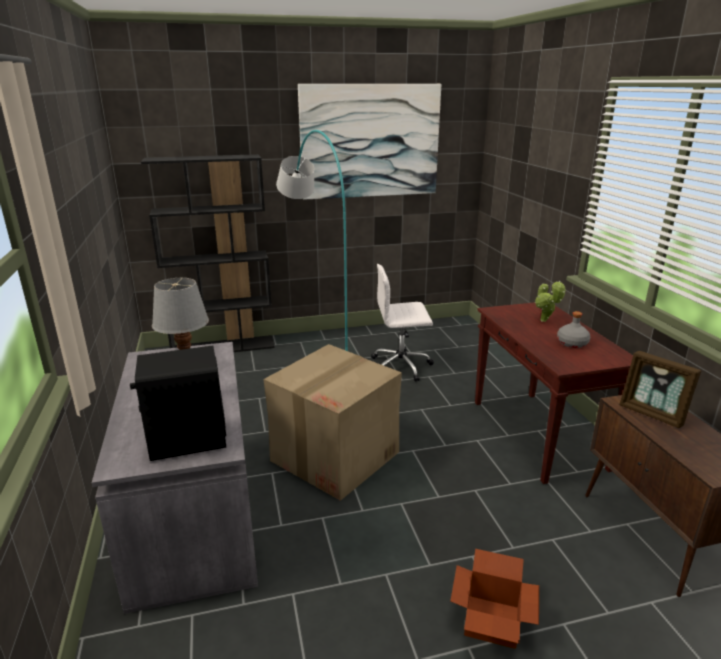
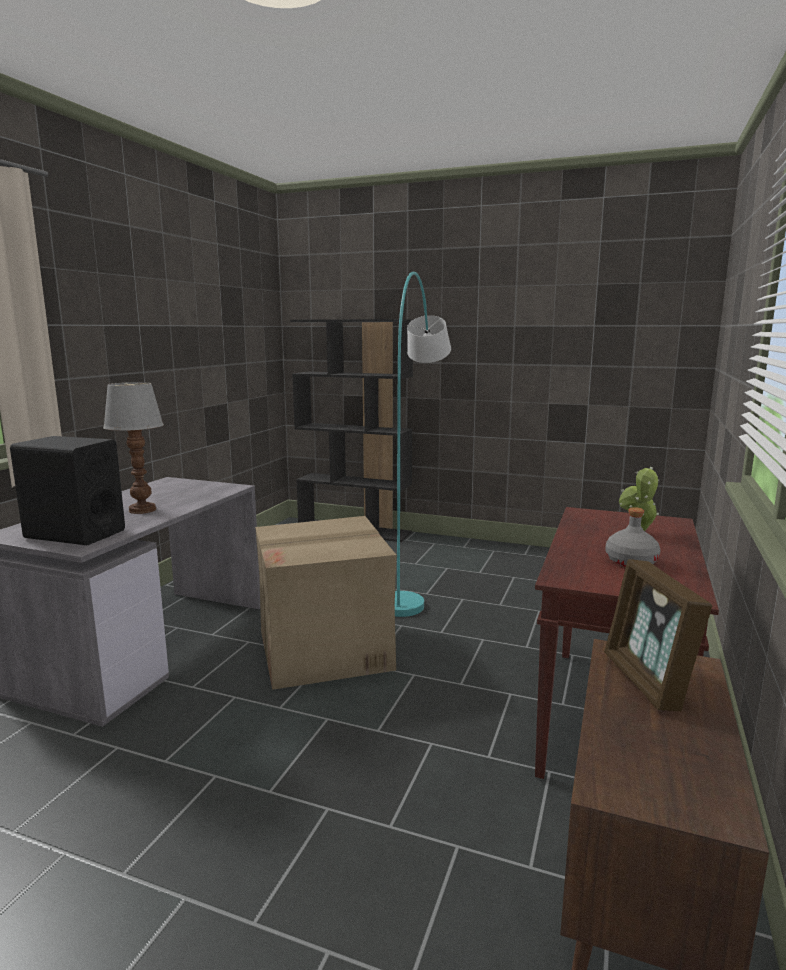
camera: 35 degrees right, 10 degrees down
picture [298,84,441,200] -> none
white office chair [371,264,434,382] -> none
cardboard box [450,549,539,649] -> none

